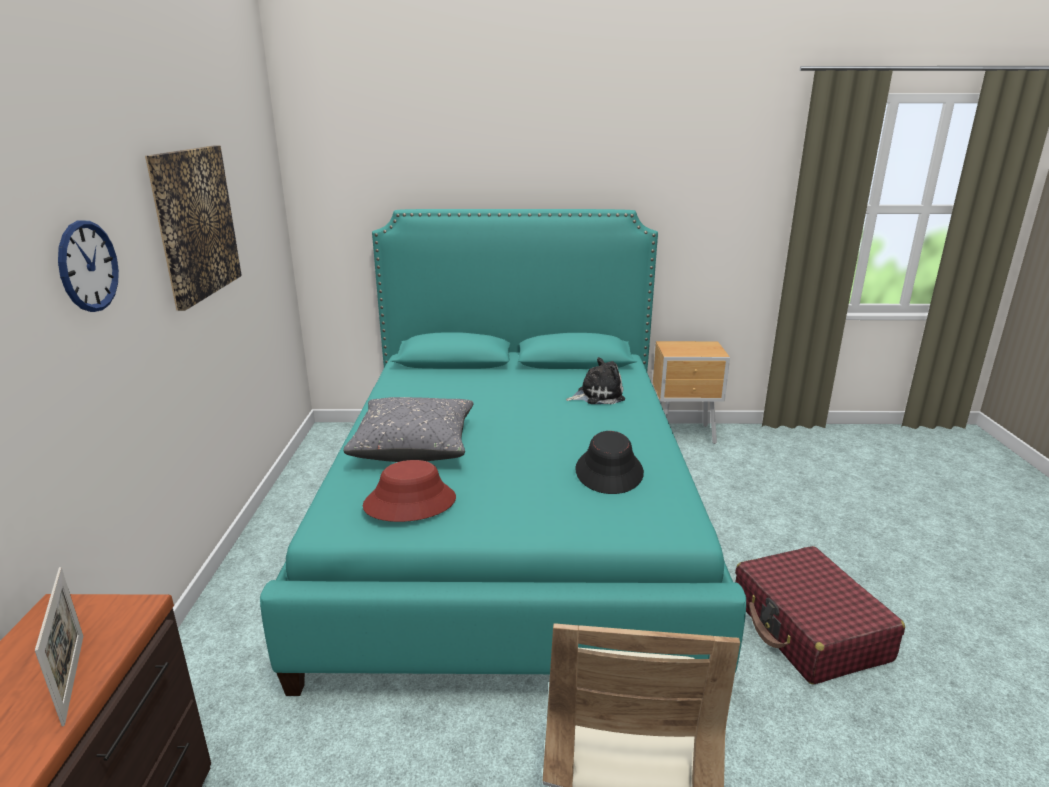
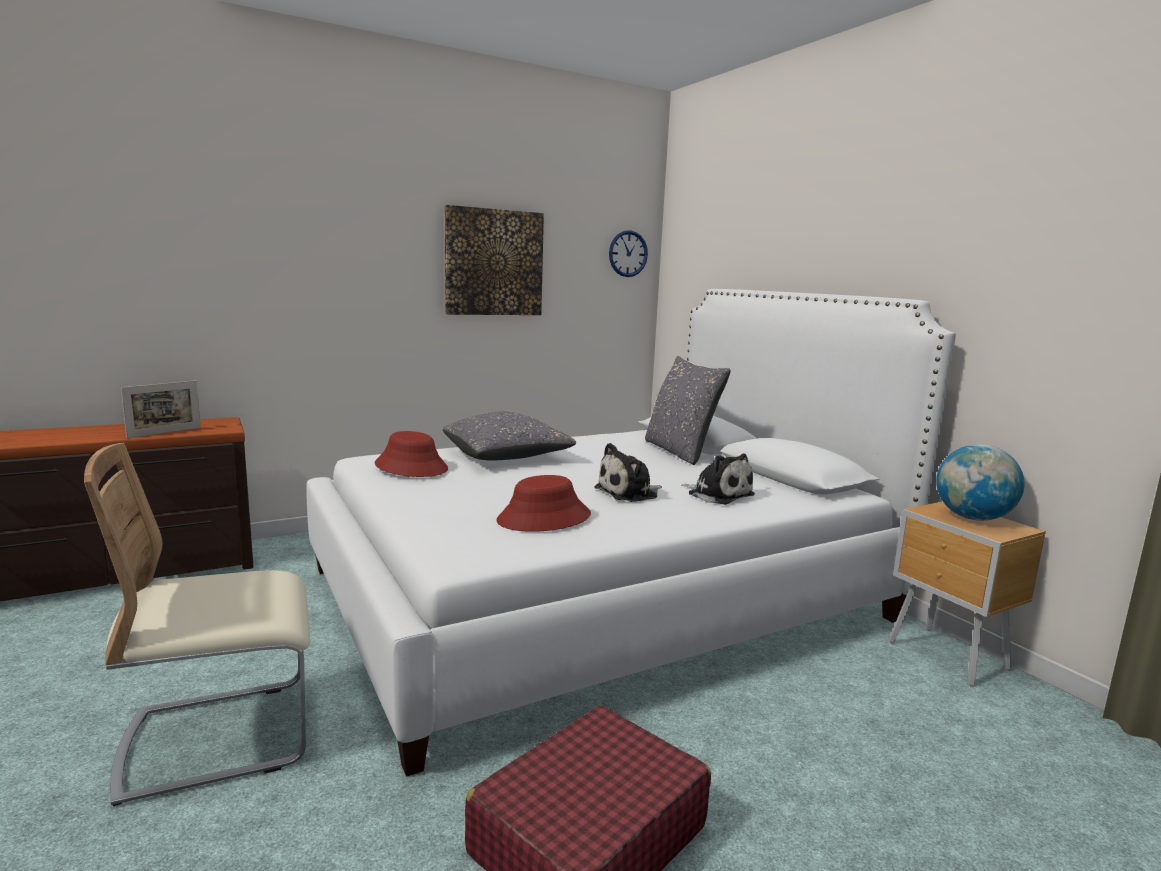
camera: 60 degrees right, 10 degrees down
wall clock [58,221,119,312] -> wall clock moved to [609,230,648,277]
turquoise bed [260,209,746,696] -> white bed [306,289,956,777]
black hat [575,431,644,494] -> red hat [496,475,591,532]
none -> plush toy [594,443,662,502]
none -> grey pillow [645,356,731,465]
none -> globe [936,444,1024,521]

